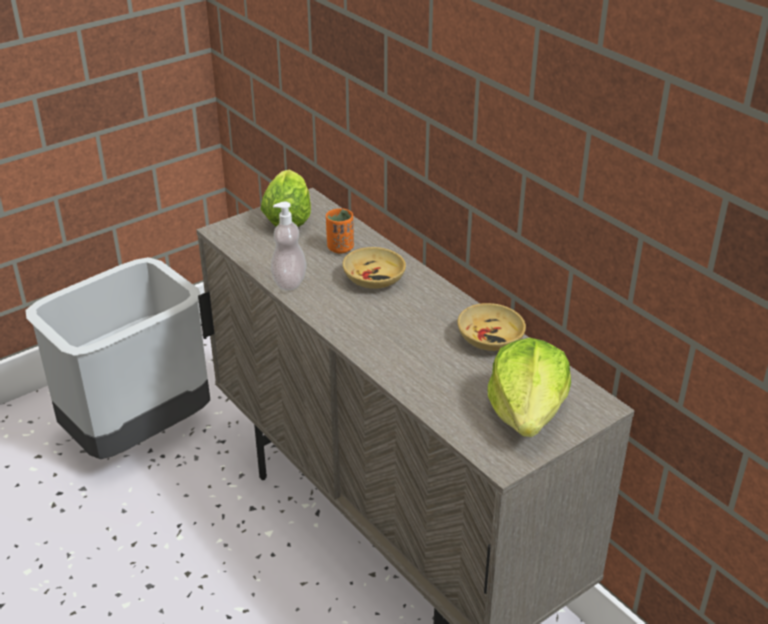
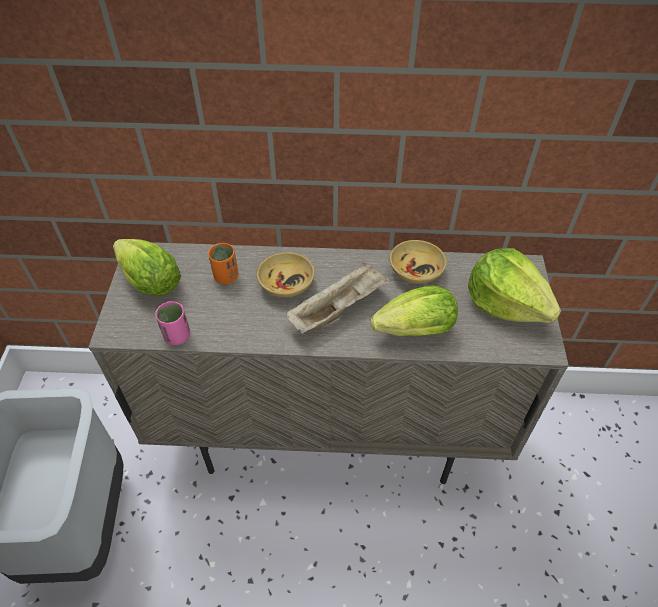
camera: 50 degrees left, 15 degrees up
soap dispenser [271,202,306,290] -> none
none -> pink cup [155,301,190,345]
none -> beige tray [286,262,390,334]
none -> lettuce [371,285,458,336]

